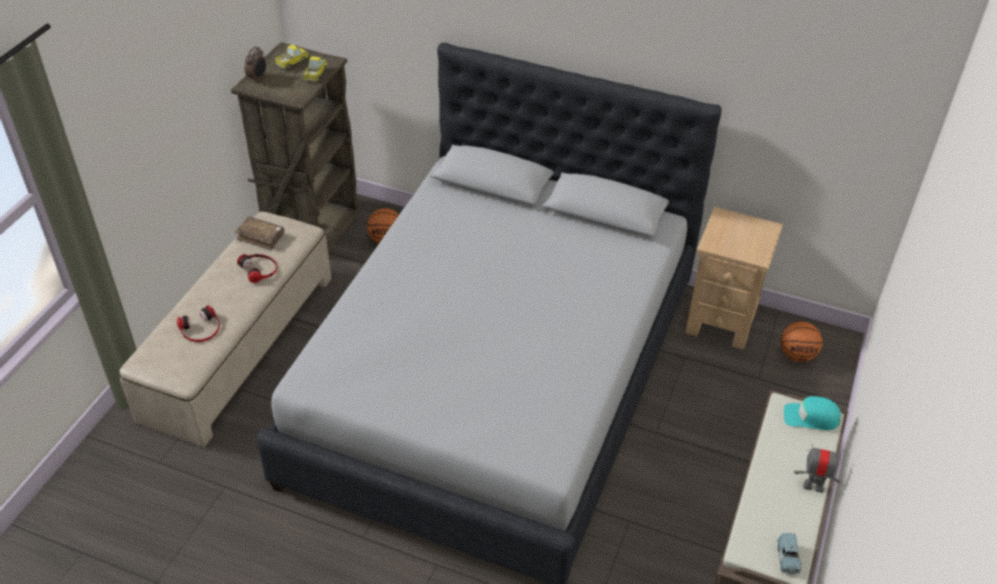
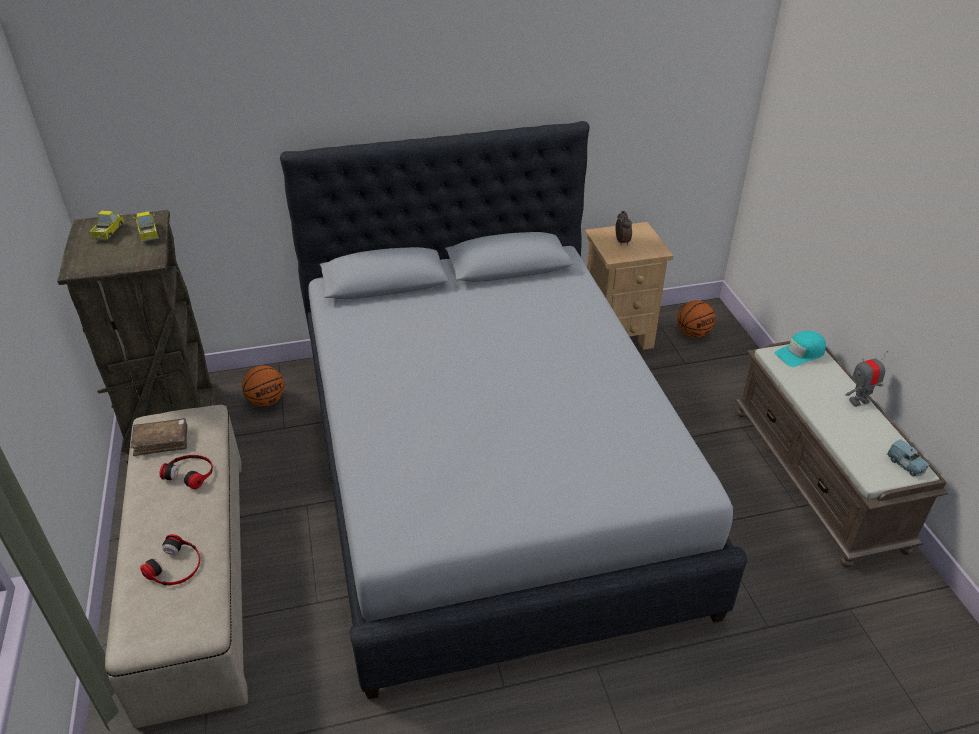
camera: 35 degrees left, 5 degrees down
alarm clock [245,47,266,83] -> alarm clock moved to [616,211,632,246]

